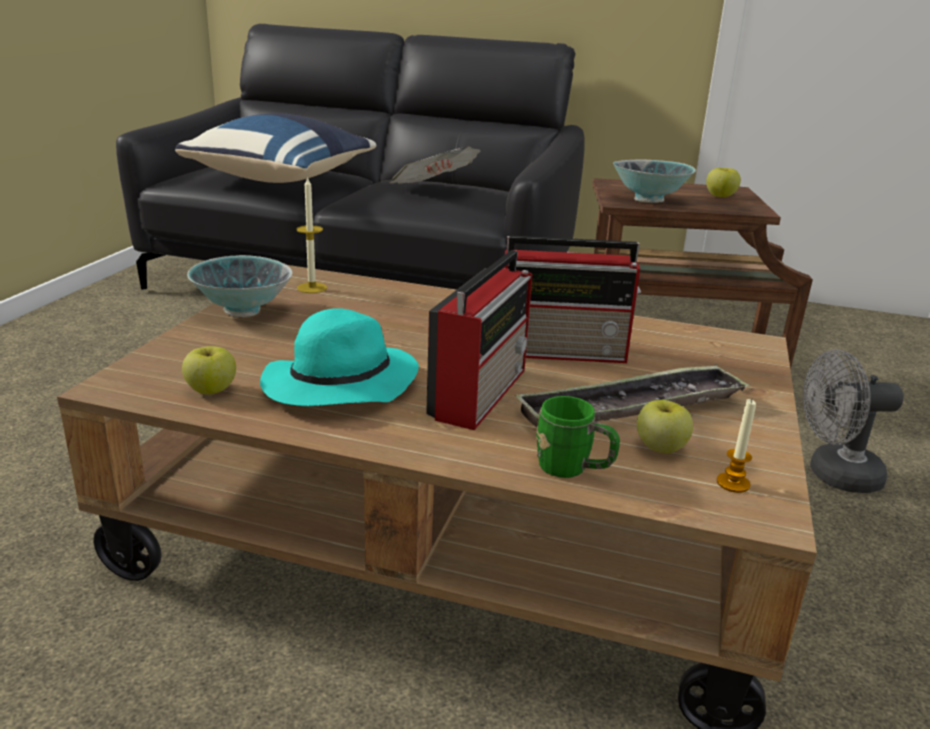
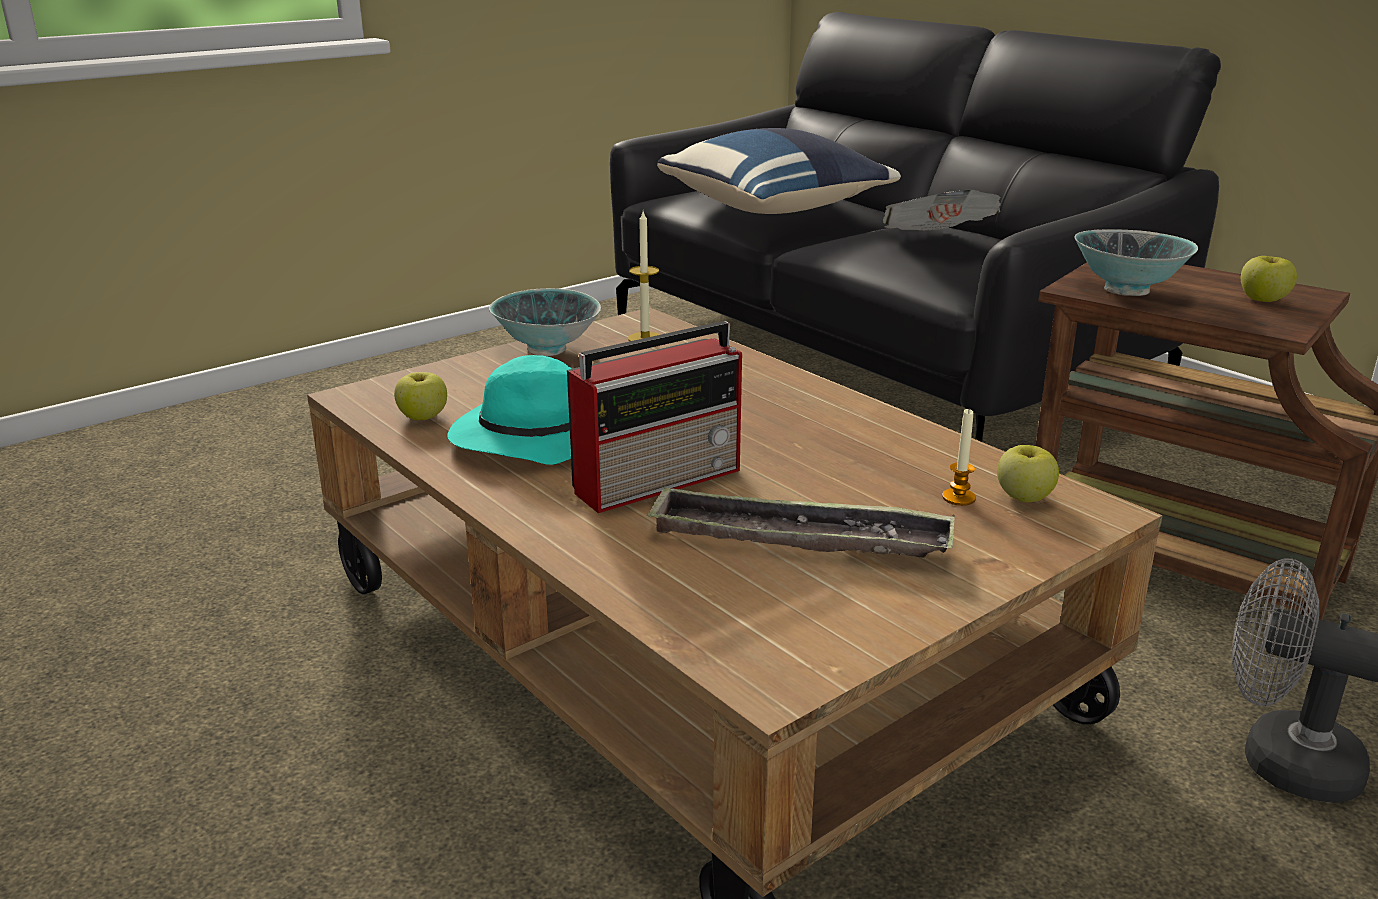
camera: 35 degrees right, 0 degrees up
radio [504,235,641,363] -> none
green mug [536,396,620,478] -> none
apple [637,400,693,453] -> apple moved to [997,445,1059,502]
candle [717,399,756,493] -> candle moved to [942,409,976,506]

